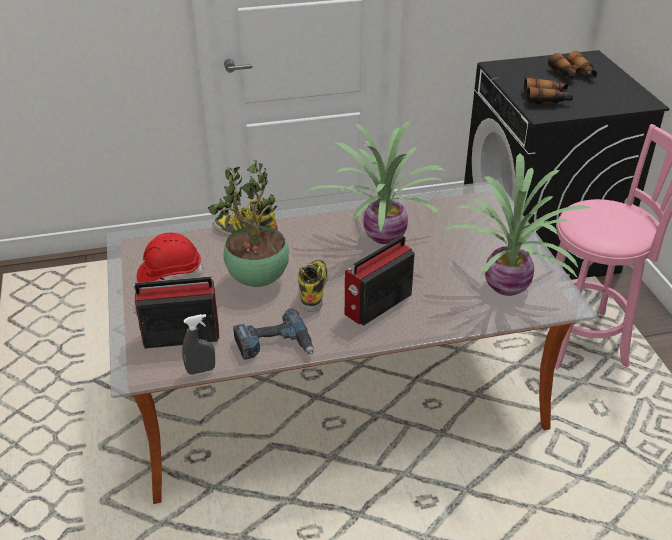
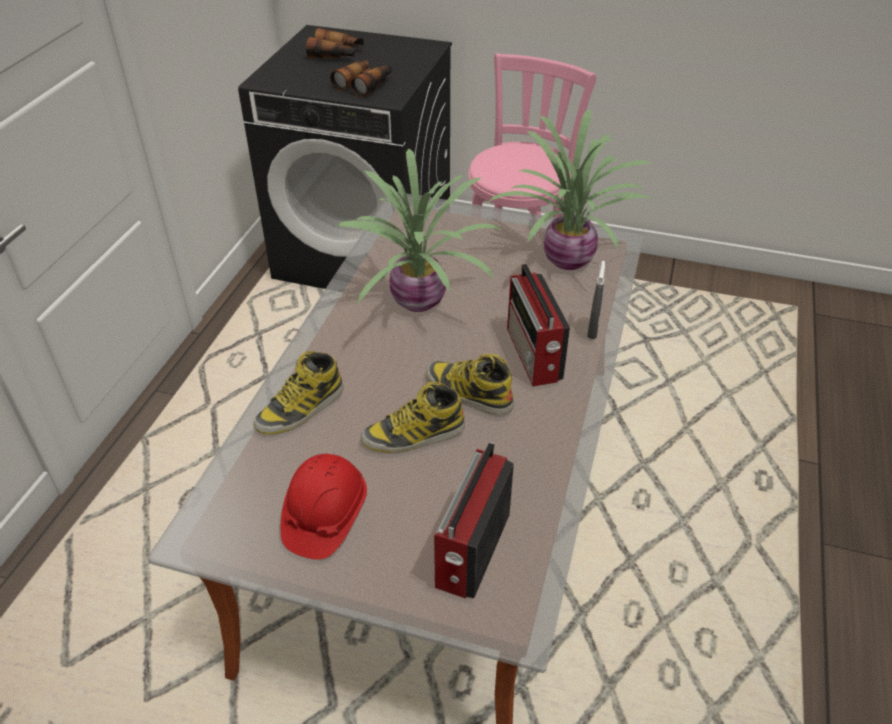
camera: 60 degrees left, 5 degrees up
grey spray bottle [182,314,215,375] -> grey spray bottle moved to [587,261,605,339]
potted plant [208,160,289,287] -> boot [361,382,465,453]
power drill [233,308,314,360] -> none

